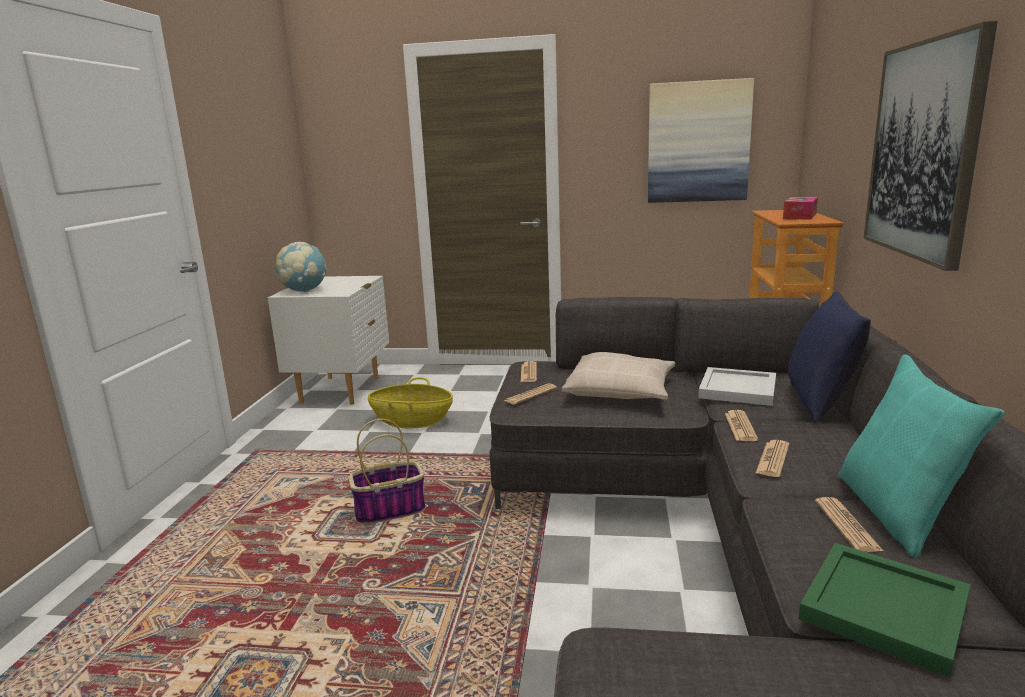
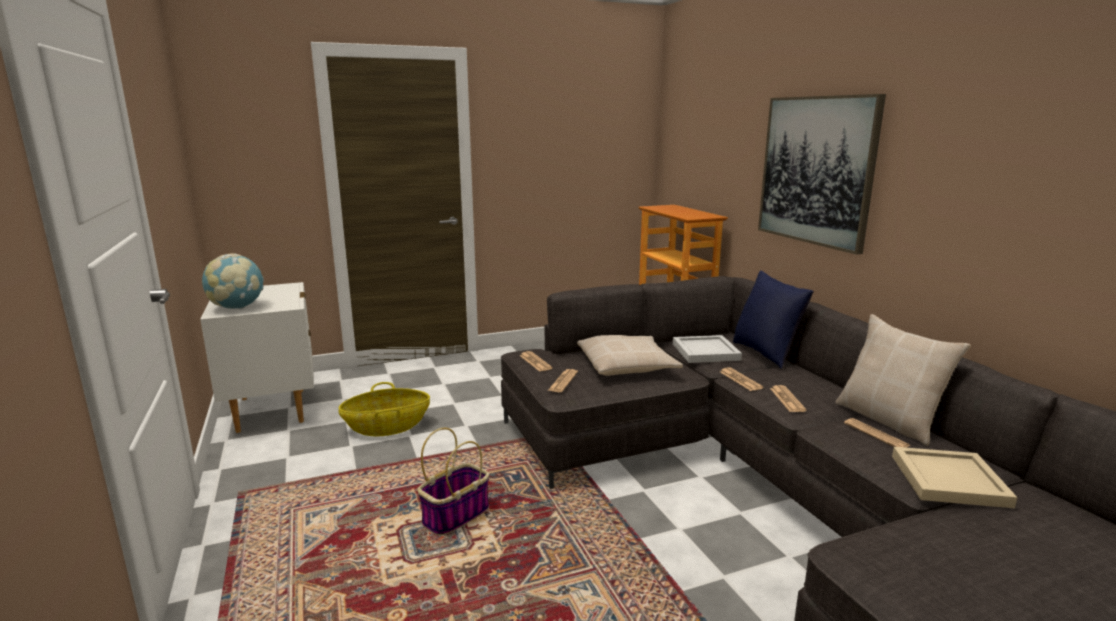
camera: 30 degrees left, 0 degrees up
picture [648,78,754,203] -> none
tissue box [783,197,818,220] -> none
green tray [799,543,971,677] -> beige tray [892,447,1018,508]
turquoise pillow [838,354,1005,558] -> beige pillow [835,314,971,446]

